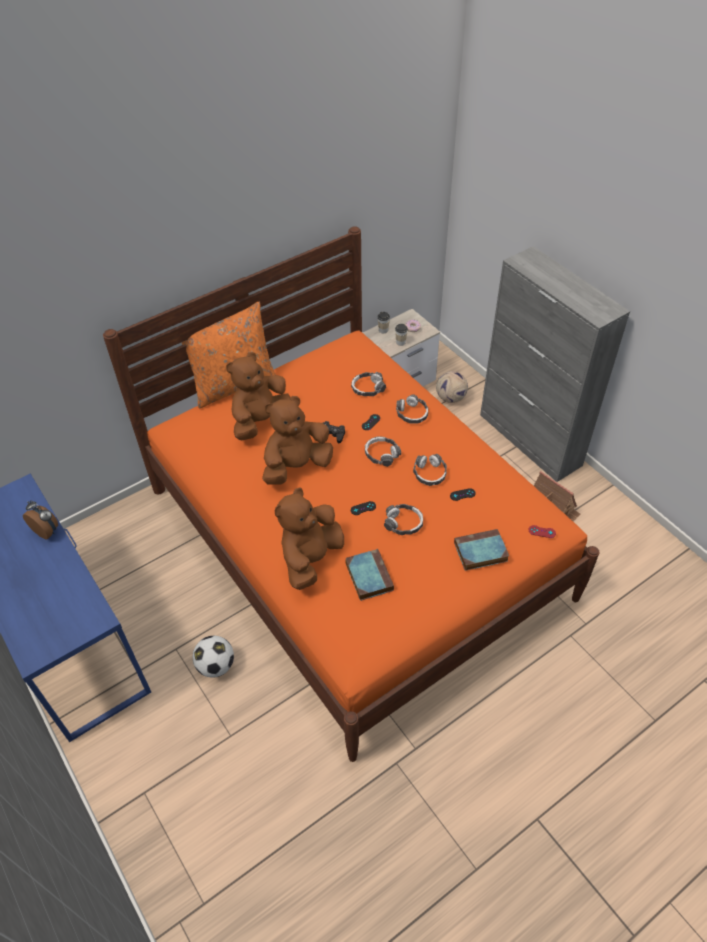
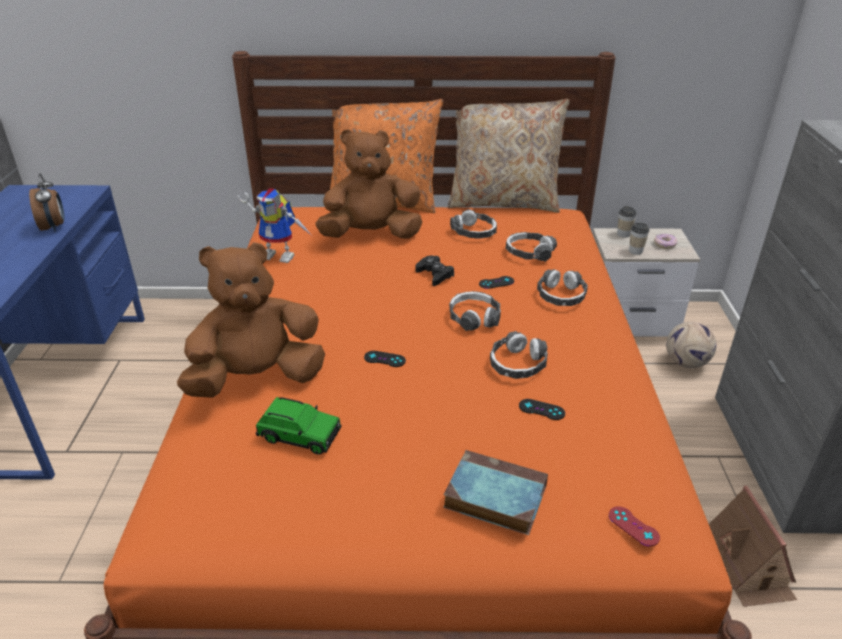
camera: 35 degrees right, 15 degrees down
football [193,635,234,678] -> none
brown plush toy [262,396,333,485] -> none
book [345,549,394,601] -> green toy car [255,397,342,454]
headphones [384,504,423,535] -> headphones moved to [450,209,497,239]
none -> toy robot [237,188,312,263]
none -> beige pillow [448,99,570,213]

